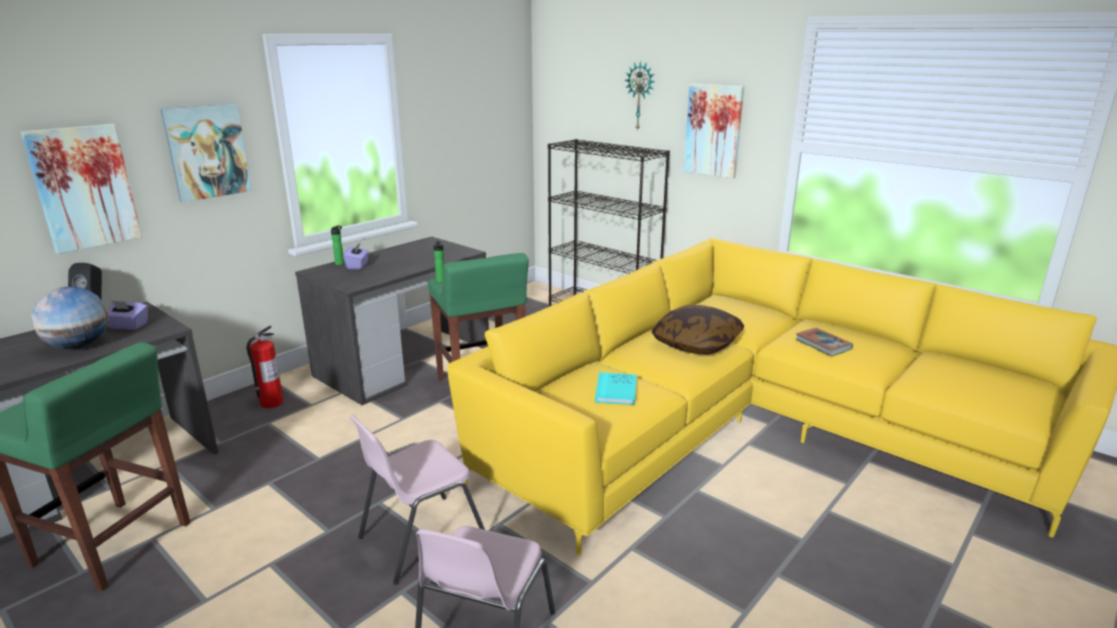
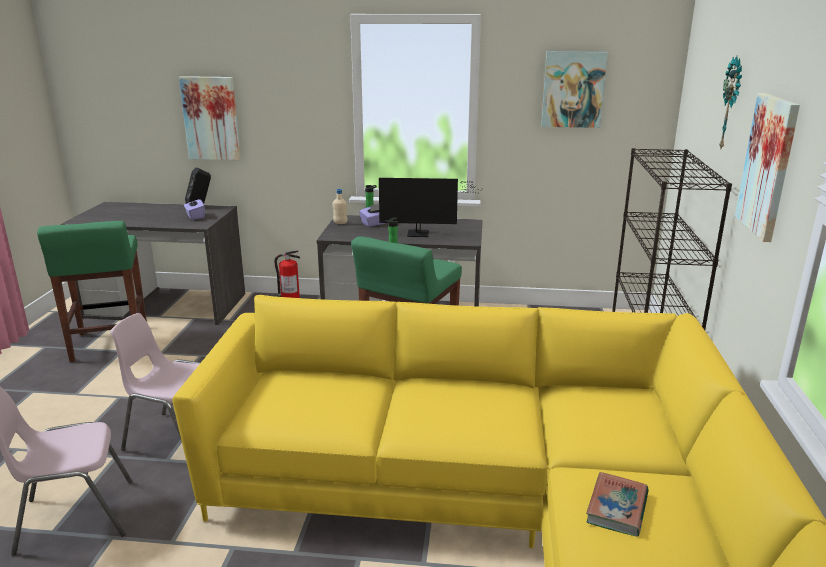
camera: 55 degrees right, 0 degrees up
globe [31,287,109,349] -> none
picture [160,104,252,202] -> picture moved to [541,51,608,128]
turquoise book [595,372,637,405] -> none
pillow [652,305,744,355] -> none
none -> beige bottle [333,189,347,224]
none -> monitor [379,178,482,237]

